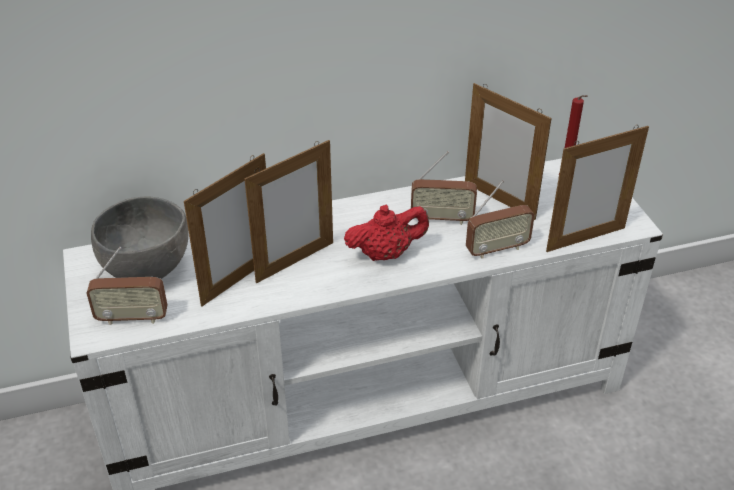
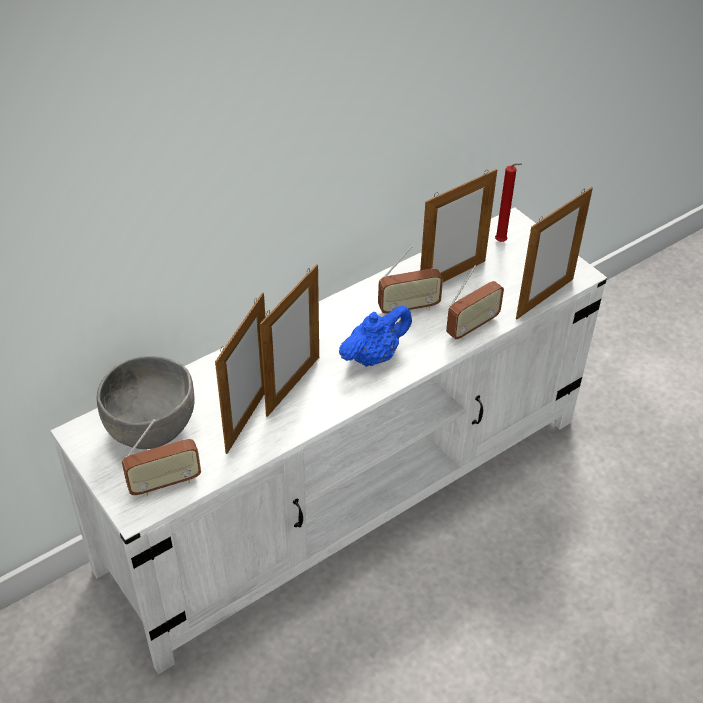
camera: 20 degrees left, 5 degrees up
red teapot [344,205,429,261] -> blue teapot [339,305,412,367]
picture frame [465,83,552,220] -> picture frame turned 60 degrees counterclockwise [420,169,497,282]

